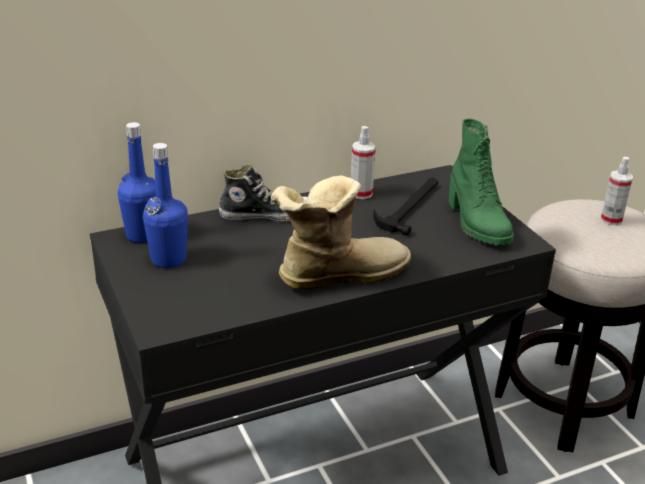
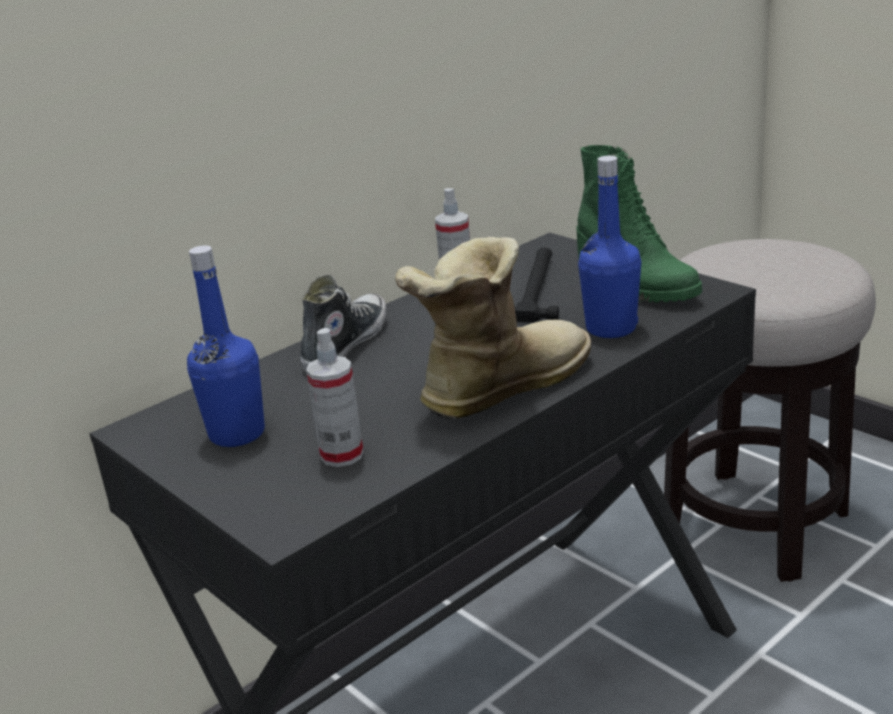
camera: 15 degrees left, 5 degrees down
blue bottle [118,122,156,243] -> blue bottle moved to [578,156,641,338]
shoe [219,164,308,222] -> shoe turned 45 degrees counterclockwise [300,275,386,371]
spray bottle [601,157,633,226] -> spray bottle moved to [306,328,364,467]

